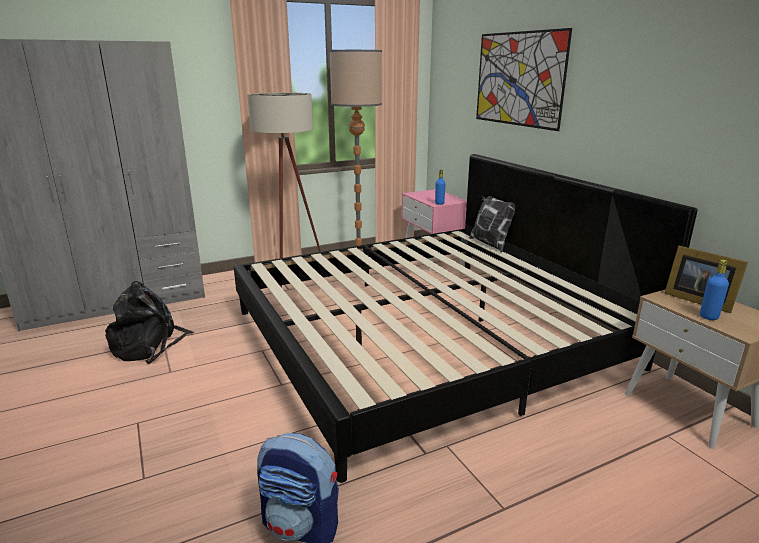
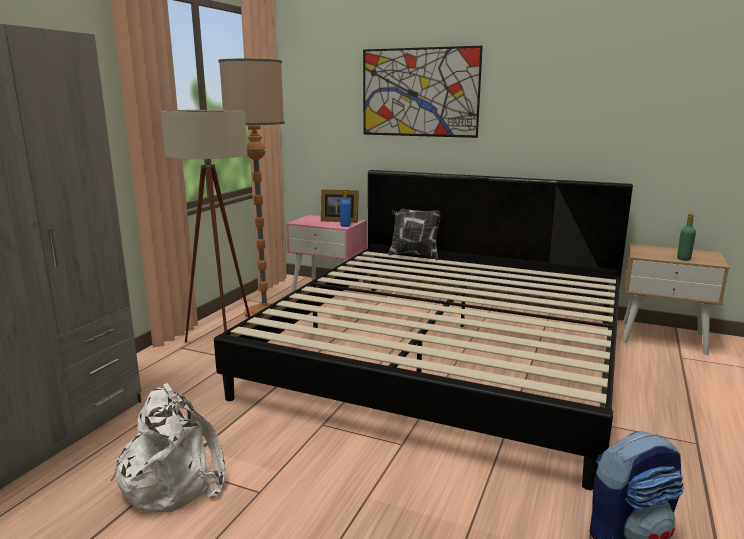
camera: 40 degrees left, 5 degrees down
black backpack [105,281,194,364] -> white backpack [110,383,225,513]
picture frame [665,246,748,313] -> picture frame moved to [321,189,359,222]
blue bottle [700,259,729,320] -> green bottle [677,214,696,260]

